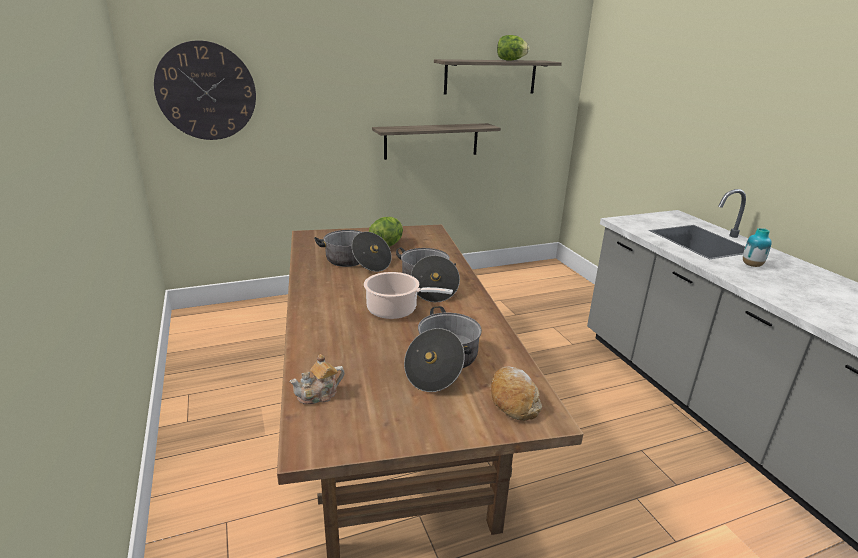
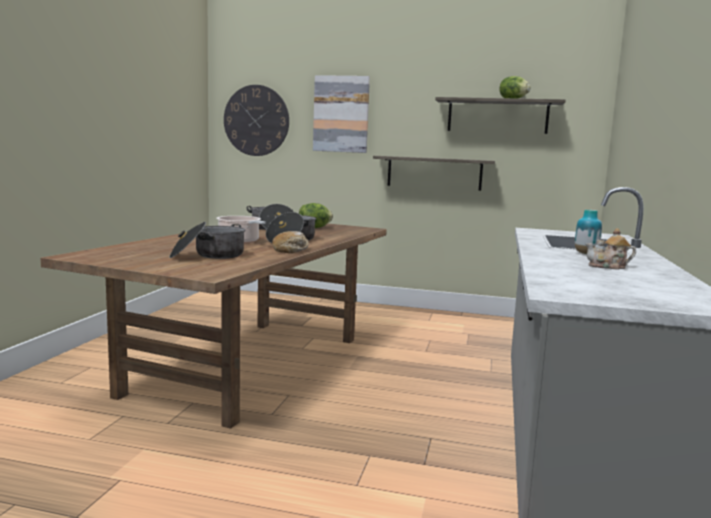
camera: 35 degrees right, 15 degrees down
teapot [289,354,345,404] -> teapot moved to [585,228,636,270]
bread [491,366,542,421] -> bread moved to [272,231,309,253]
none -> picture [313,75,370,153]

